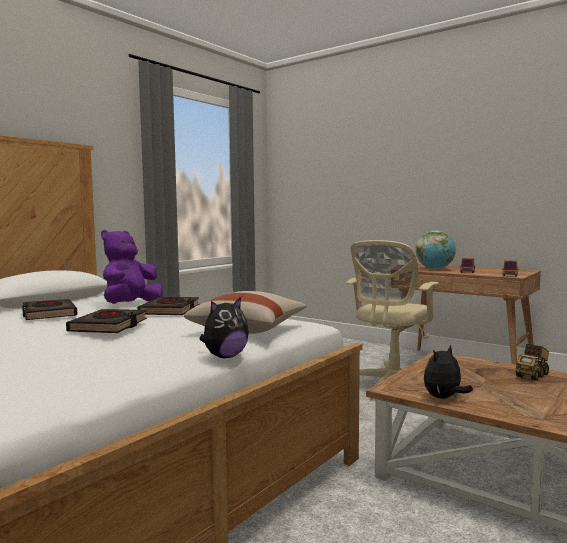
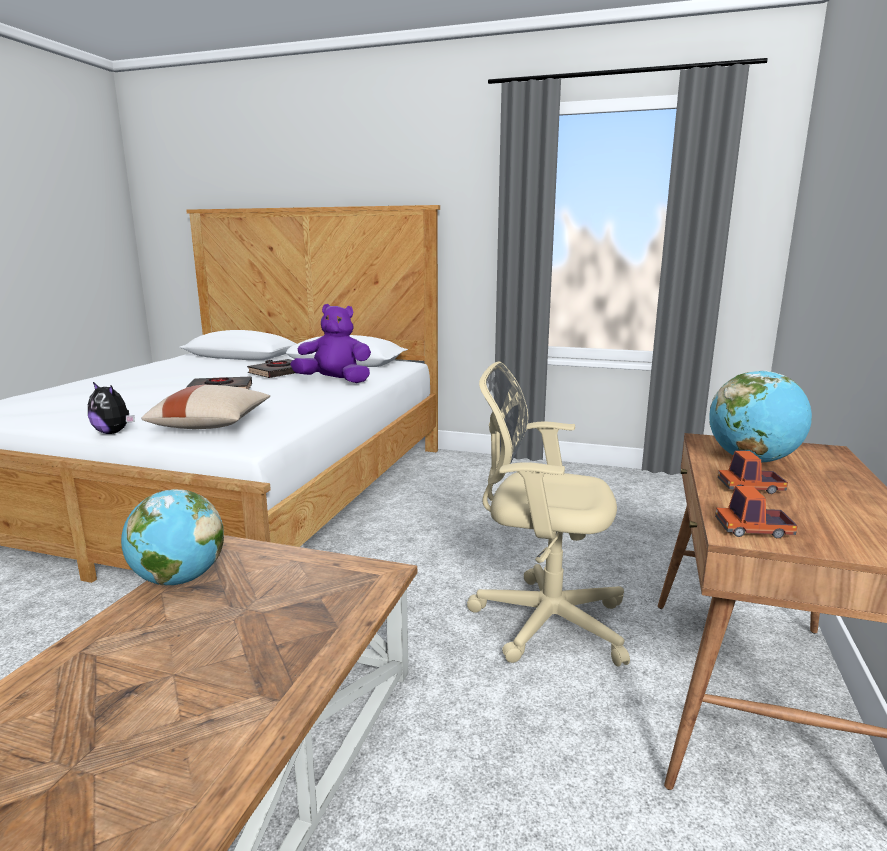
camera: 70 degrees right, 10 degrees up
black book [137,297,200,315] -> none
plush toy [424,345,473,399] -> globe [121,489,224,585]
toy truck [516,344,549,381] -> none

